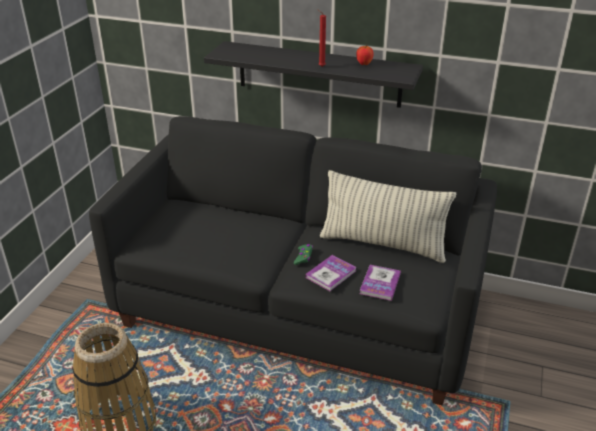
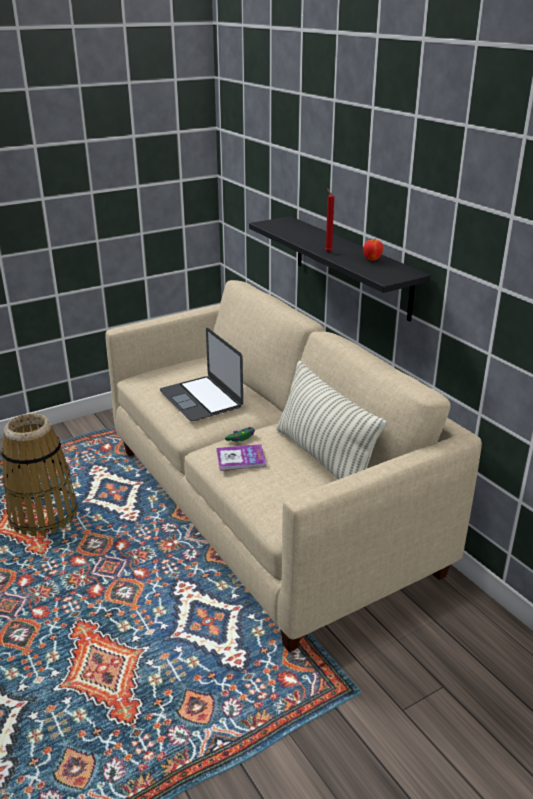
camera: 40 degrees right, 5 degrees down
black sofa [89,116,497,405] -> beige sofa [106,280,482,652]
book [360,265,401,301] -> none
none -> laptop [160,328,243,421]

